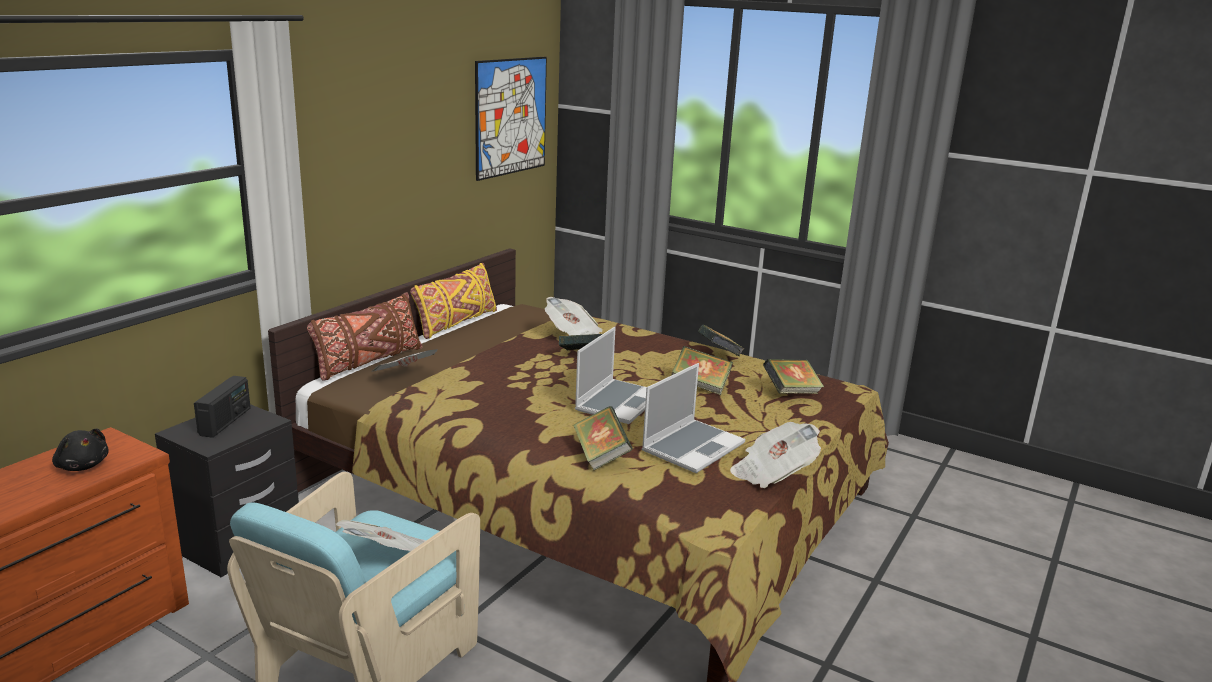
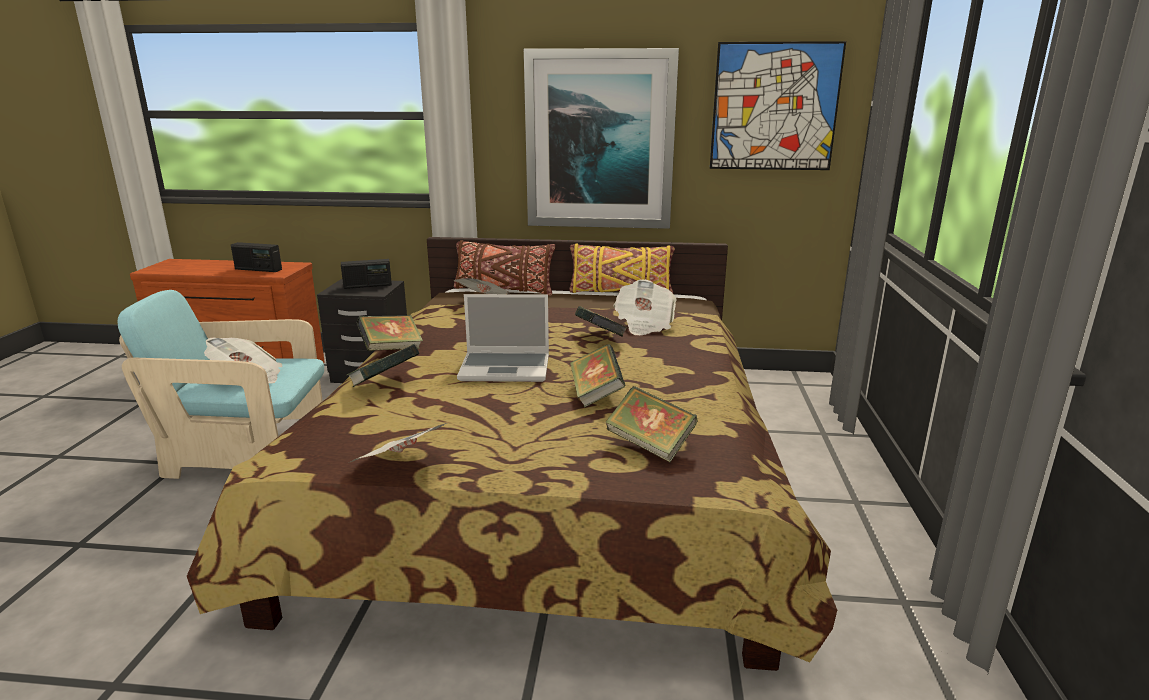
camera: 65 degrees right, 0 degrees up
black plush toy [52,429,109,471] -> radio [231,242,282,272]
laptop [642,363,745,473] -> none
book [698,325,744,356] -> book moved to [357,315,423,351]
none -> picture [524,48,679,229]

